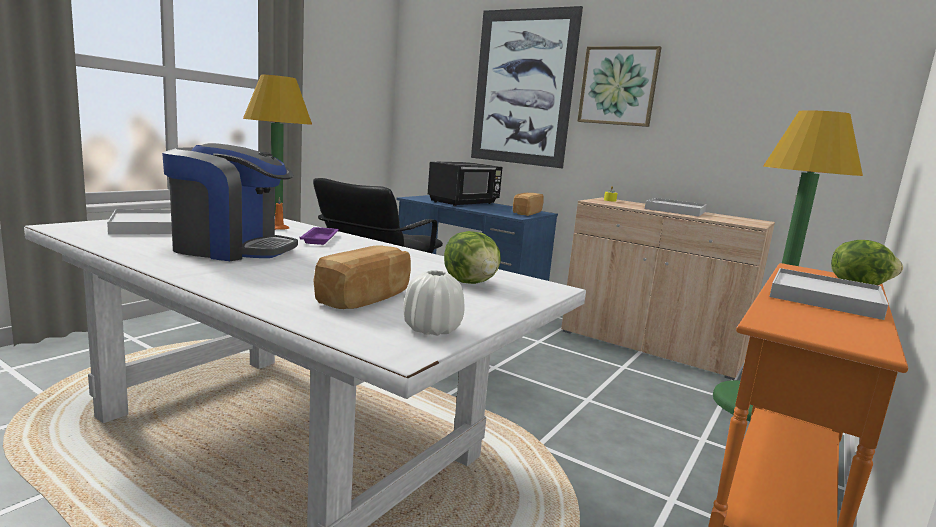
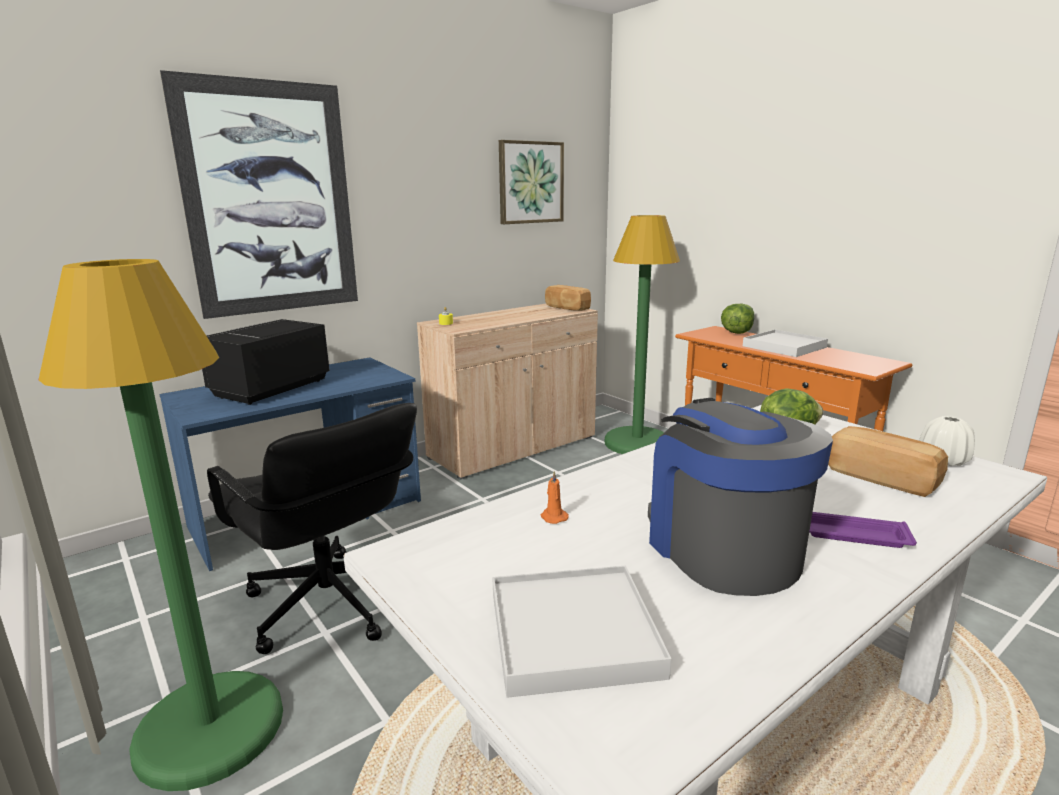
camera: 70 degrees left, 5 degrees up
coffee machine [162,143,298,261] -> coffee machine turned 45 degrees counterclockwise [648,398,833,596]
purple tray [300,227,339,245] -> purple tray moved to [809,512,917,548]
black microwave [428,162,503,206] -> black microwave turned 120 degrees counterclockwise [202,319,330,405]
bread [513,193,544,216] -> bread moved to [545,285,591,311]
picture [577,46,662,127] -> picture moved to [499,140,564,224]
white tray [645,198,707,216] -> none

